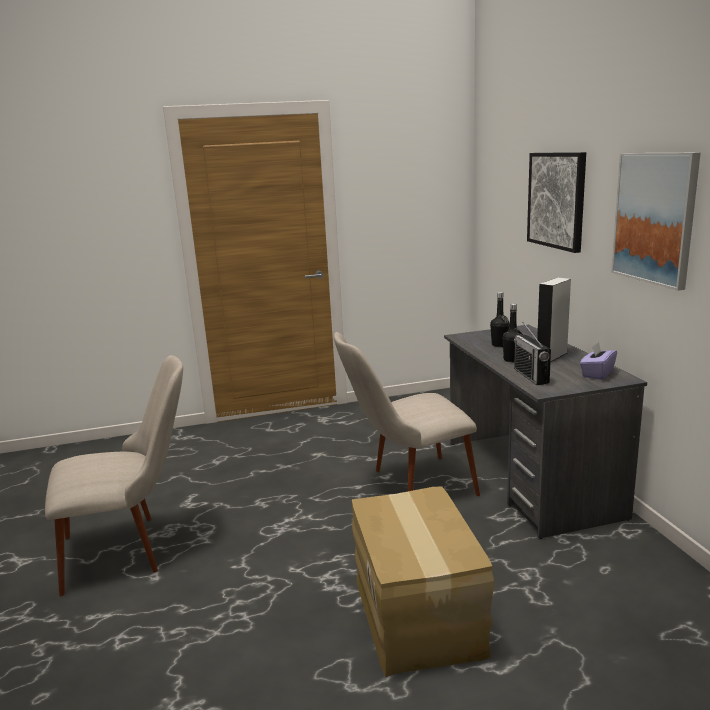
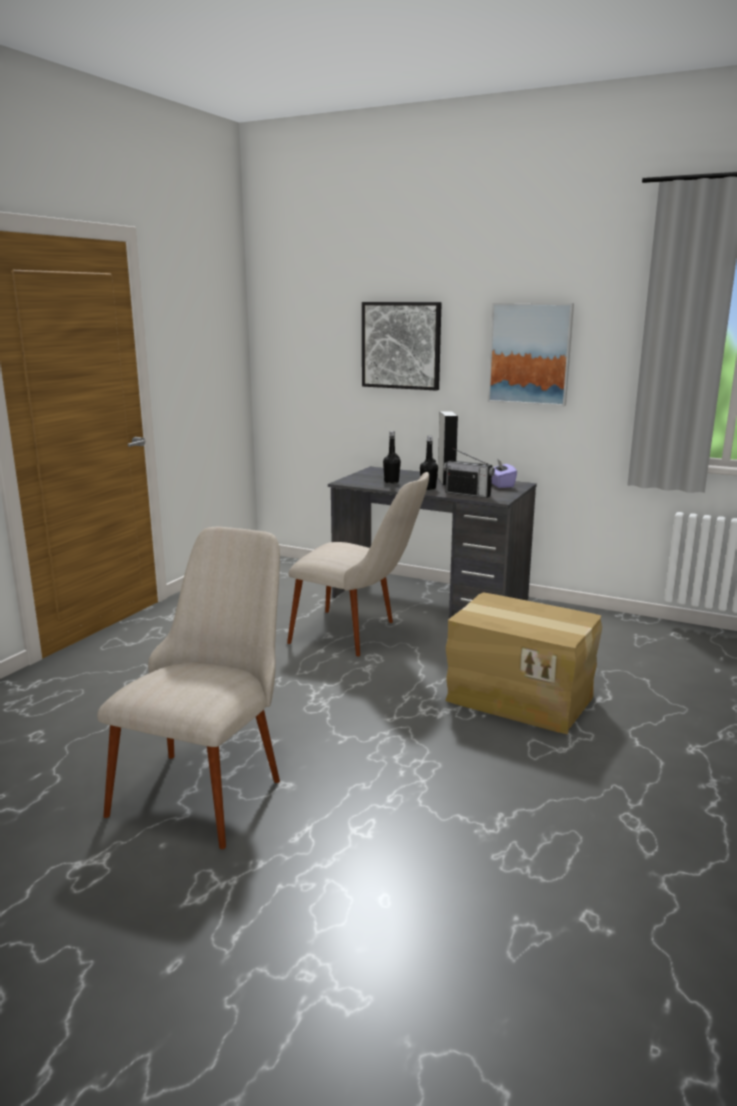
camera: 50 degrees left, 0 degrees up
beige chair [334,332,480,496] -> beige chair turned 90 degrees counterclockwise [287,472,429,656]

